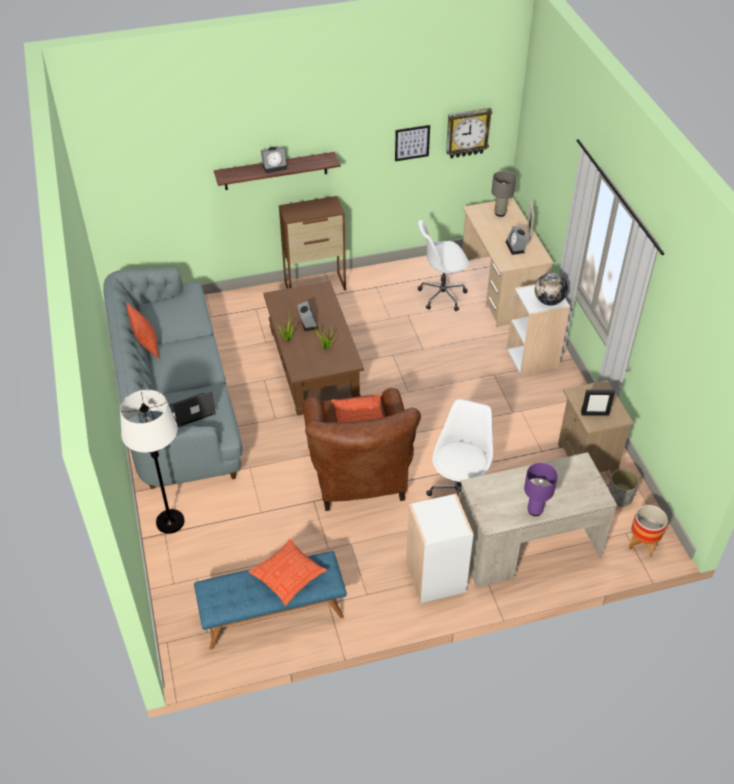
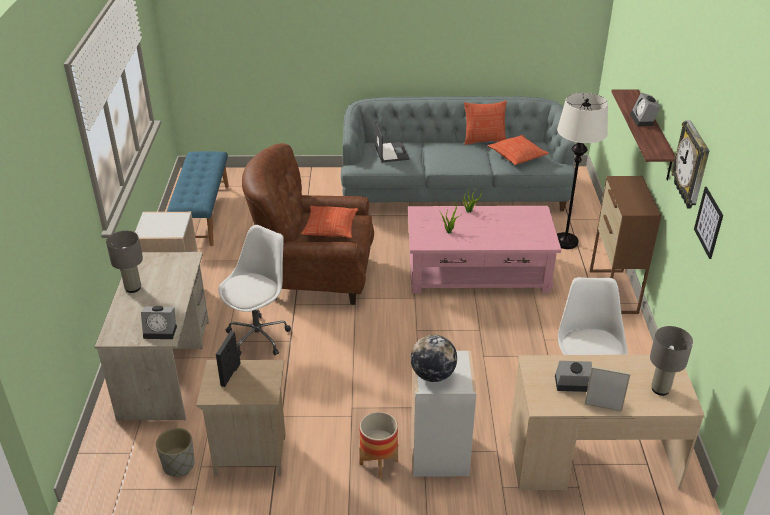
camera: 105 degrees right, 10 degrees down
white floor lamp [120,390,185,534] -> white floor lamp moved to [557,92,608,249]
orange pillow [248,539,327,606] -> orange pillow moved to [488,135,549,165]
brown coffee table [263,281,364,416] -> pink coffee table [408,206,561,294]
alarm clock [297,301,318,331] -> alarm clock moved to [141,306,177,339]
white office chair [426,399,493,496] -> white office chair turned 90 degrees counterclockwise [219,225,291,356]
wall clock [446,108,492,158] -> wall clock moved to [671,120,710,209]
purple table lamp [524,463,558,516] -> grey table lamp [106,231,143,293]
planter [628,505,668,557] -> planter moved to [359,412,398,478]

